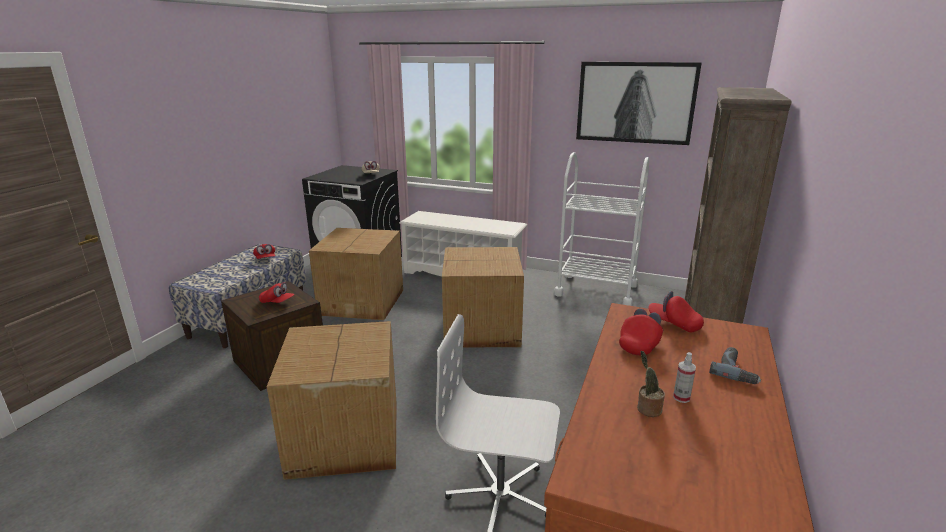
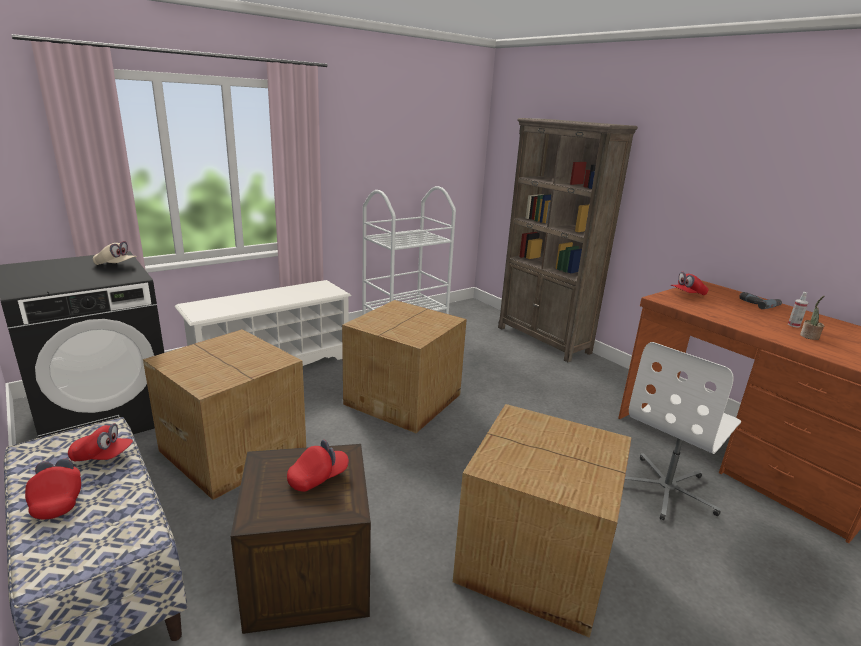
camera: 60 degrees left, 0 degrees up
picture [576,62,702,145] -> none
red cap [619,309,663,355] -> red cap moved to [25,458,81,519]

